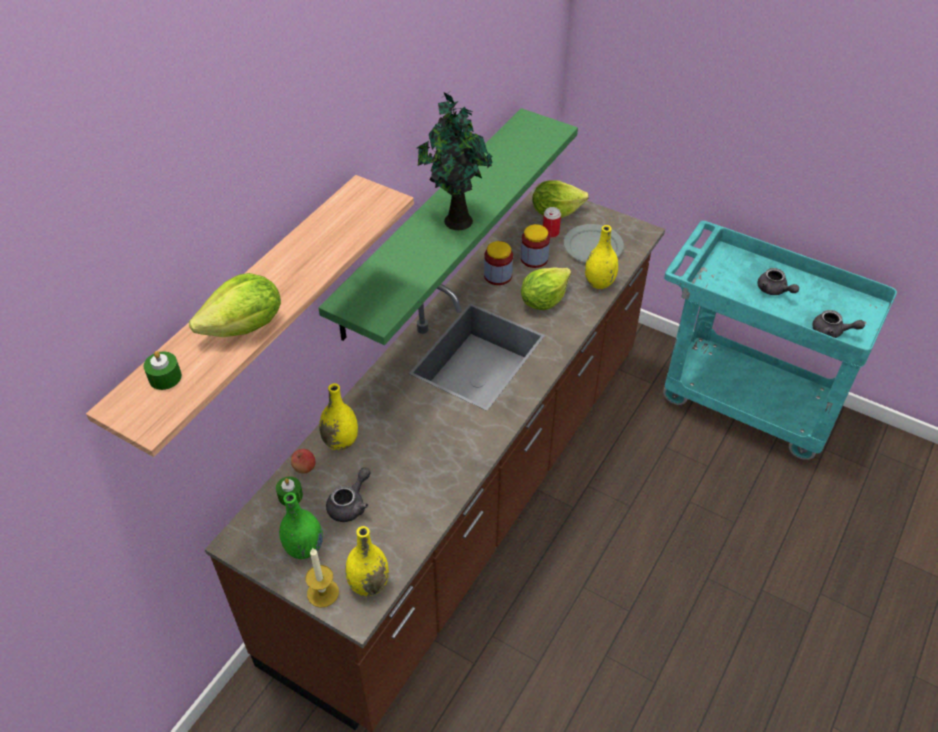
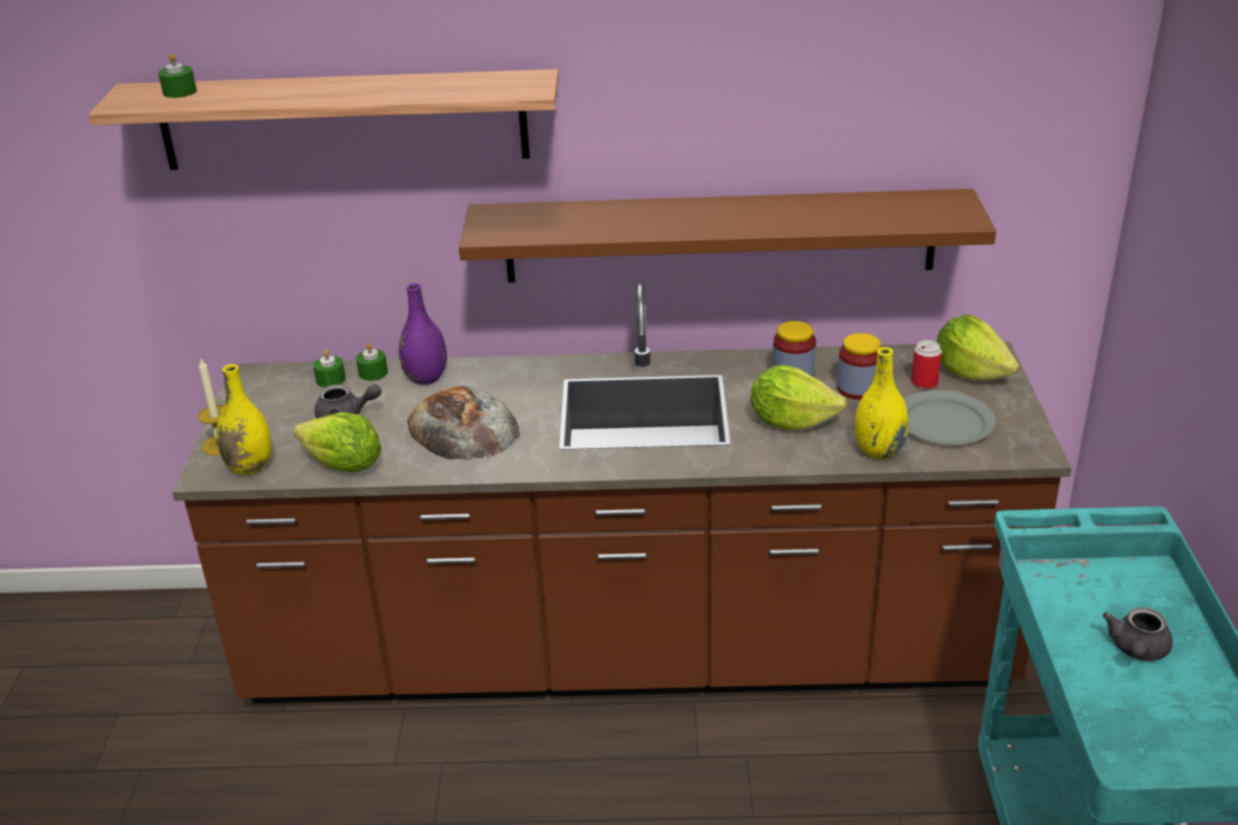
camera: 60 degrees right, 15 degrees down
lettuce [189,273,281,337] -> lettuce moved to [294,412,381,473]
green vase [279,492,323,559] -> none
apple [291,449,316,474] -> green candle [356,343,388,381]
green shelf [318,108,578,345] -> brown shelf [459,189,996,283]
yellow vase [319,383,358,451] -> purple vase [399,283,447,385]
potted plant [417,91,493,230] -> none
grey teapot [812,310,865,338] -> none
none -> bread [407,386,520,460]

